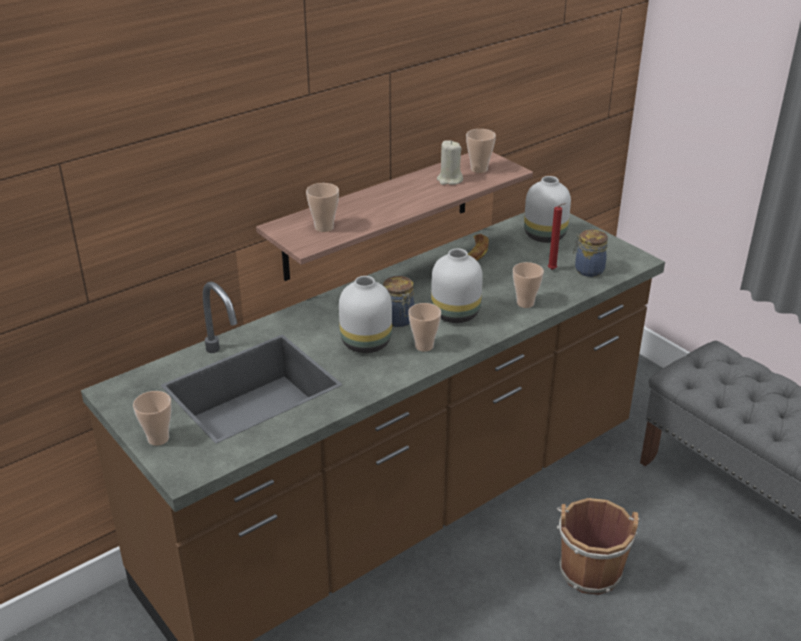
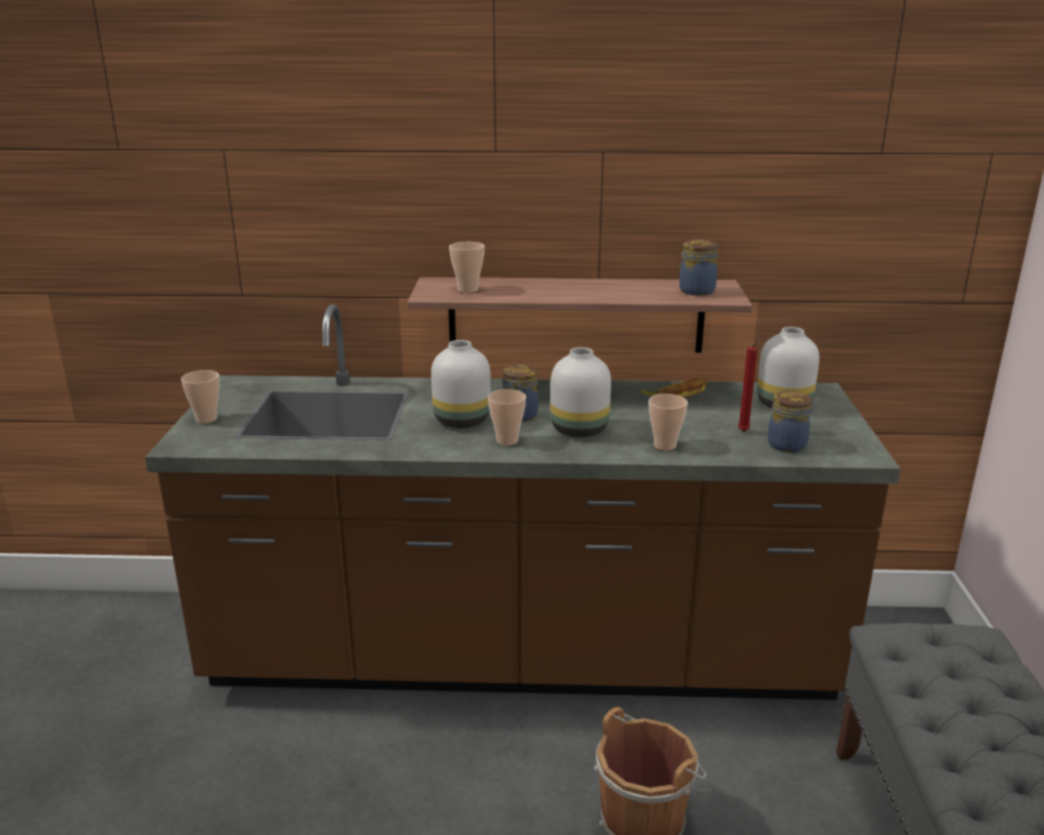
camera: 40 degrees right, 10 degrees down
beige candle [437,140,463,185] -> none
cup [466,129,496,173] -> jar [679,240,718,296]

